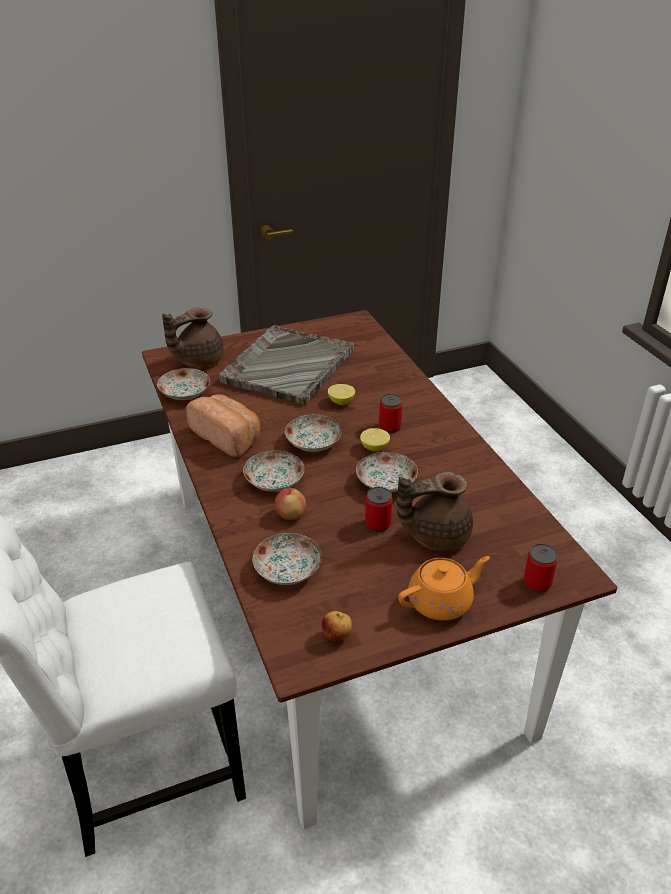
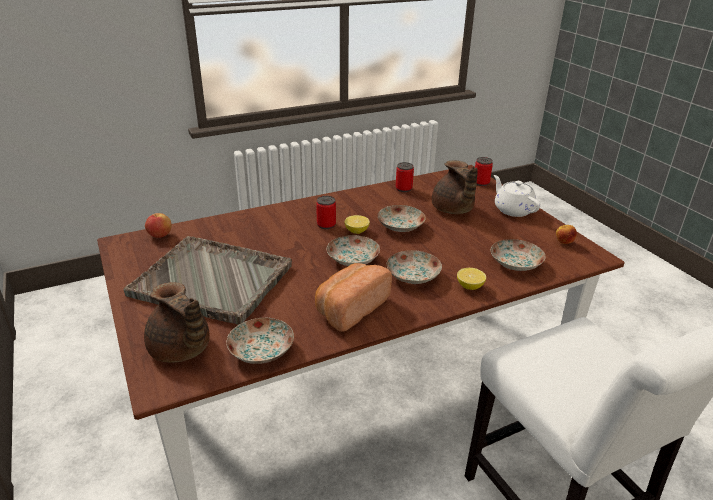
camera: 95 degrees left, 5 degrees down
apple [274,488,306,520] -> apple moved to [145,213,172,238]
lemon [328,384,355,405] -> lemon moved to [457,268,486,290]
can [365,487,392,532] -> can moved to [396,162,414,192]
orange teapot [398,556,490,621] -> white teapot [494,175,541,217]

